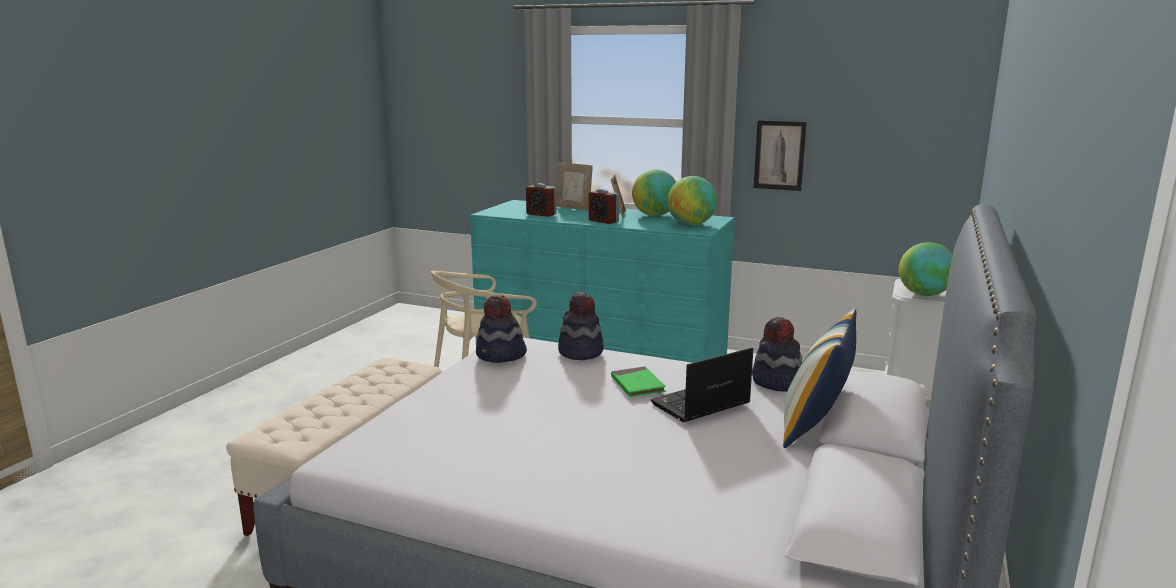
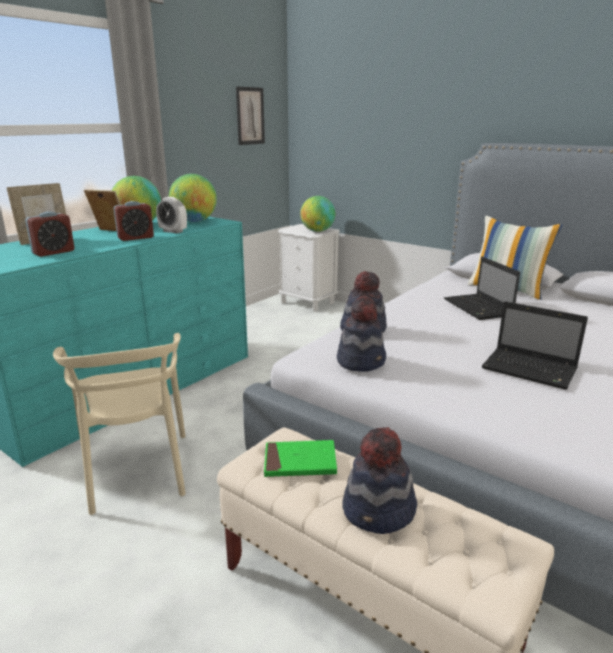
camera: 75 degrees left, 5 degrees up
green book [611,366,666,397] -> green book moved to [264,440,337,477]
hat [752,317,802,392] -> hat moved to [342,427,417,534]
picture [754,120,807,191] -> picture moved to [236,86,265,145]
none -> alarm clock [156,197,187,233]
none -> laptop [482,301,588,390]

